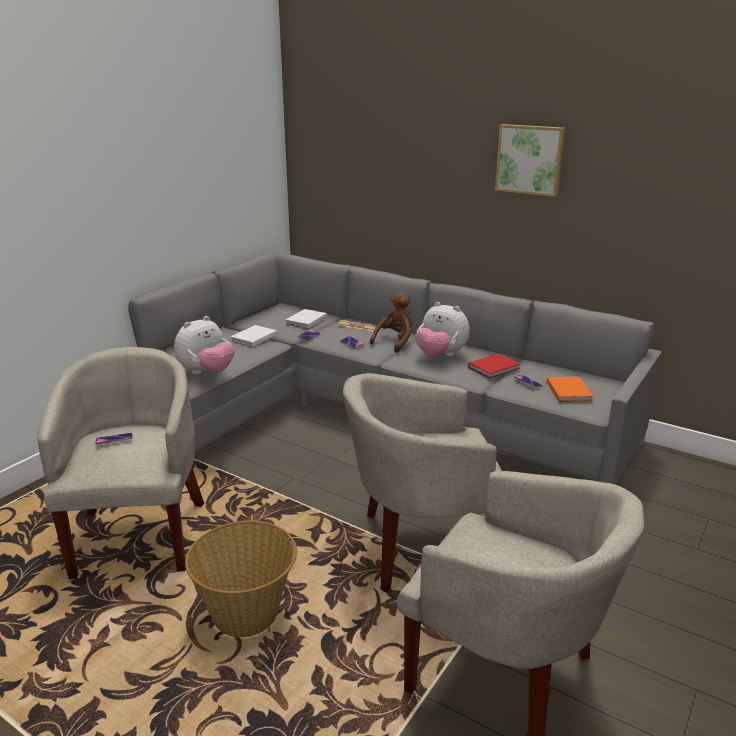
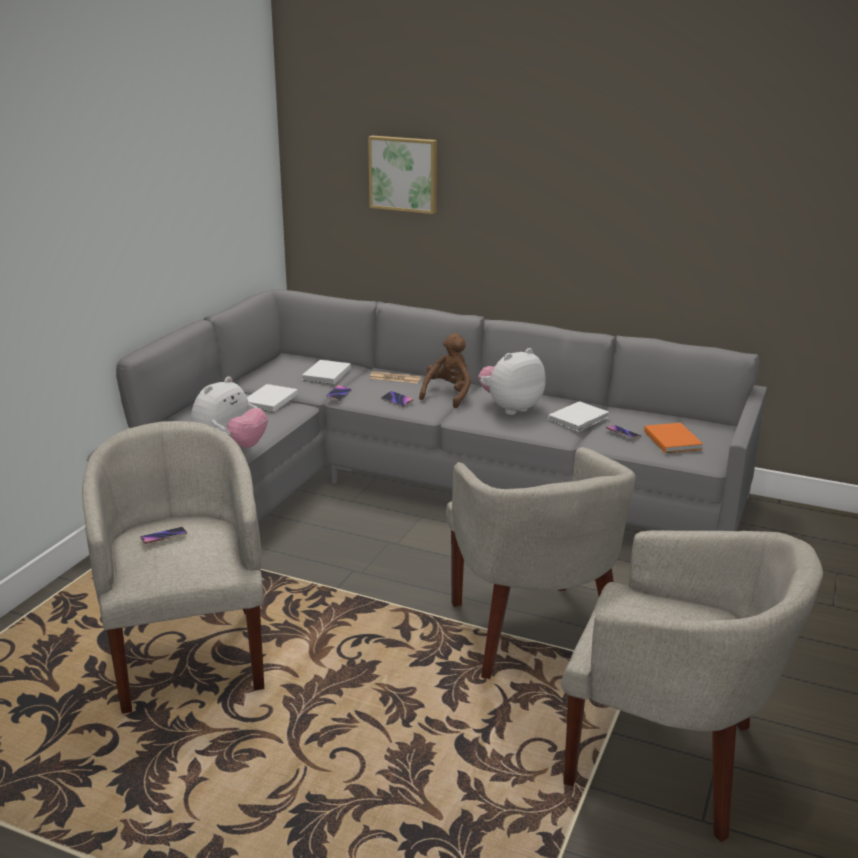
camera: 10 degrees left, 0 degrees up
basket [185,521,297,637] -> none
beige armchair [343,373,502,593] -> beige armchair turned 90 degrees counterclockwise [446,447,636,679]
plush toy [415,302,470,357] -> plush toy turned 120 degrees clockwise [478,348,546,415]
red book [468,353,521,378] -> white book [548,401,609,432]
picture [495,124,565,197] -> picture moved to [368,136,437,214]

